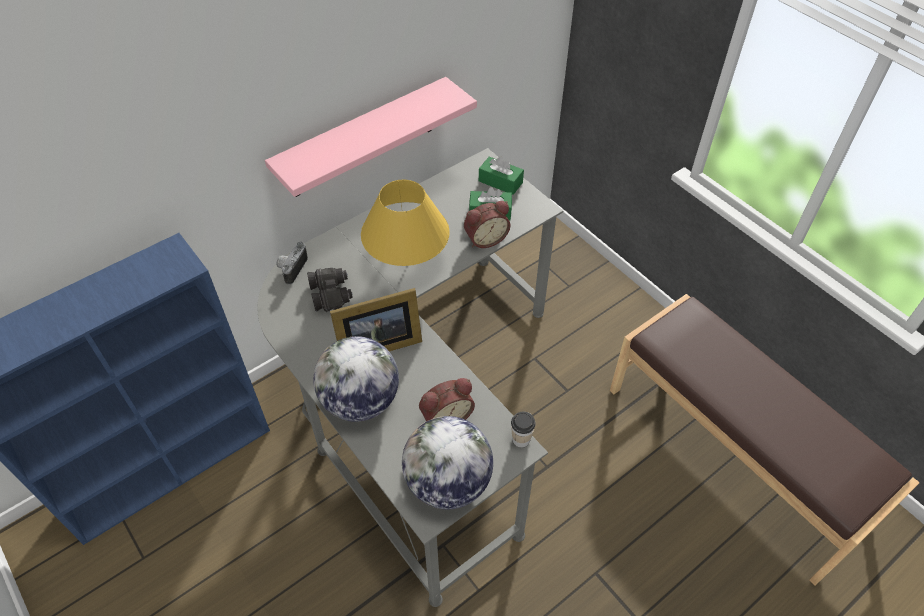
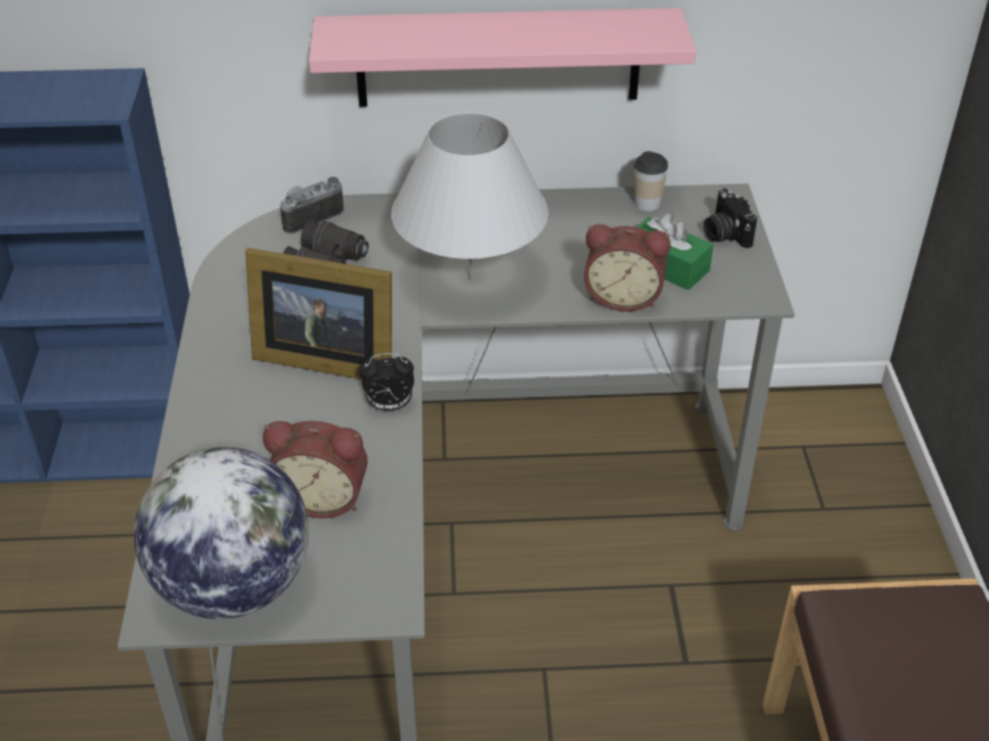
camera: 35 degrees right, 10 degrees down
globe [313,336,399,422] -> none
yellow table lamp [361,180,450,266] -> white table lamp [391,112,549,281]
green tissue box [479,157,524,195] -> camera [704,188,757,248]
cup [511,412,536,448] -> cup moved to [634,151,668,212]
none -> alarm clock [359,353,414,411]

